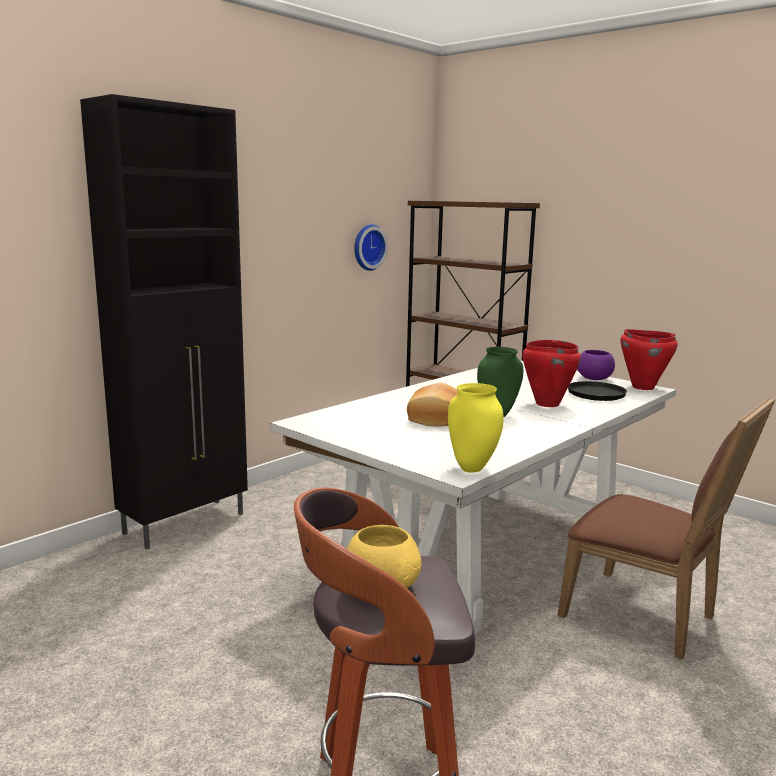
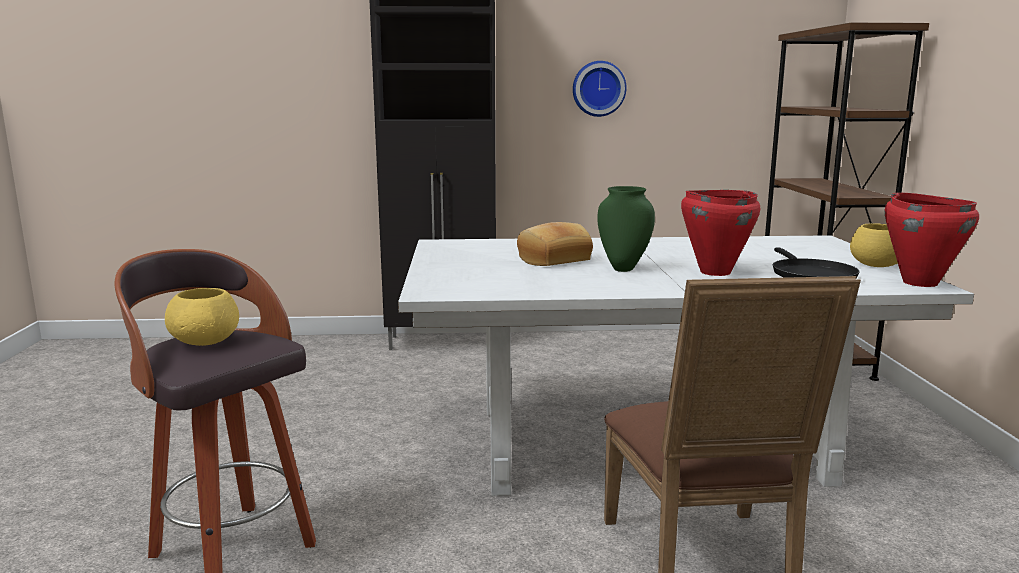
camera: 45 degrees right, 0 degrees up
wall clock [354,224,388,271] -> wall clock moved to [573,61,627,117]
yellow vase [448,383,503,473] -> none
purple bowl [577,350,615,380] -> yellow bowl [850,223,898,267]

